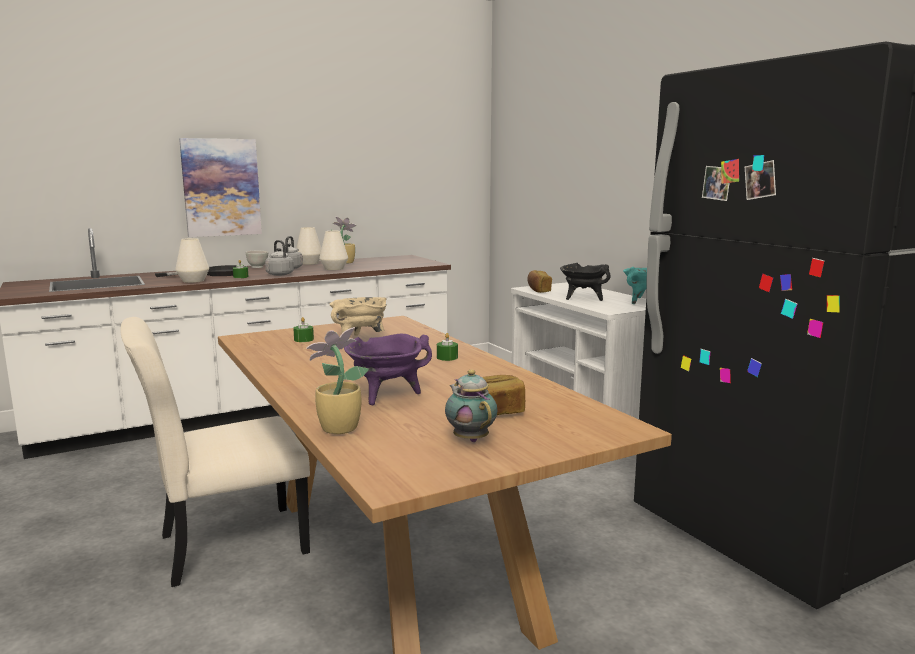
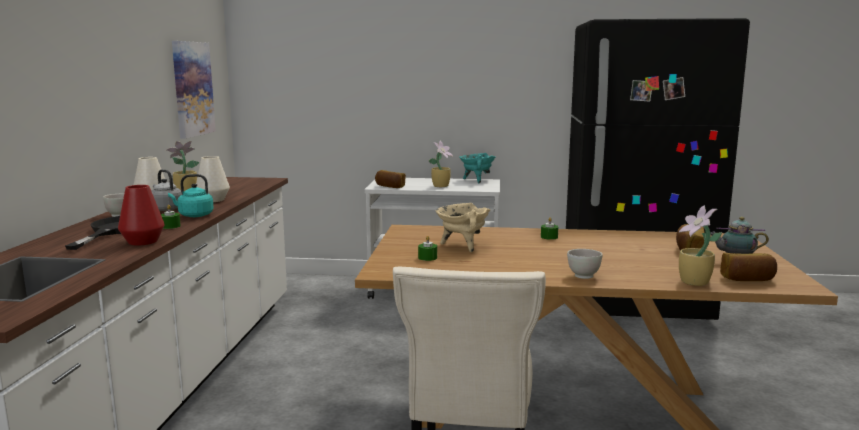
camera: 55 degrees left, 0 degrees up
white vase [175,238,209,283] -> red vase [118,185,165,246]
picture [179,138,262,237] -> picture moved to [172,41,216,139]
grey kettle [265,240,294,276] -> turquoise kettle [168,174,214,217]
purple cooking pot [344,333,432,405] -> none
black cooking pot [560,263,610,301] -> potted plant [429,141,453,187]
none -> white bowl [567,249,603,279]
none -> bread [720,253,777,281]

